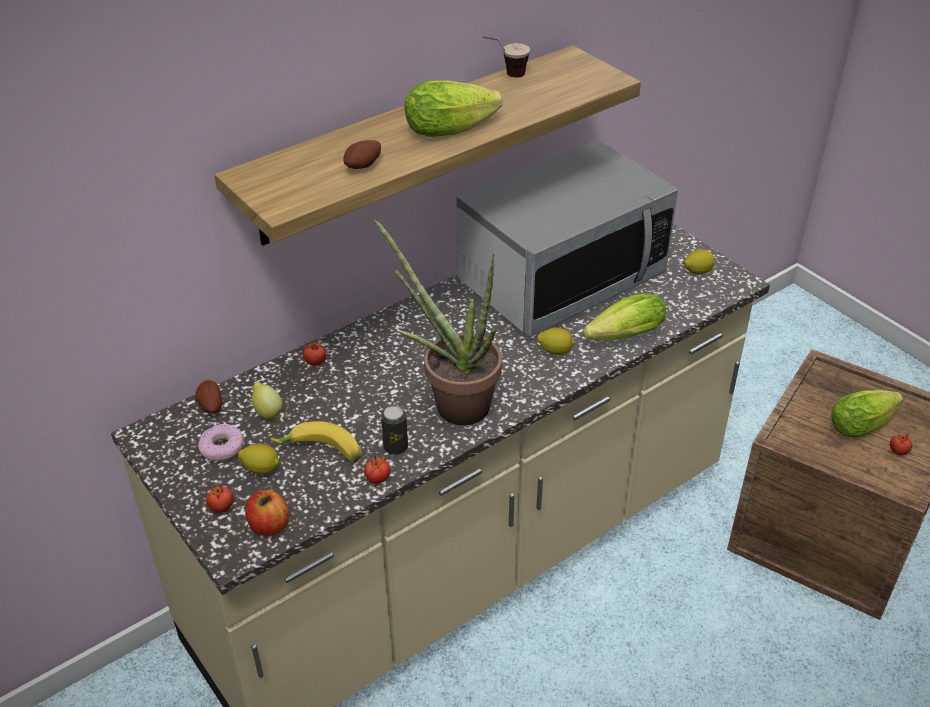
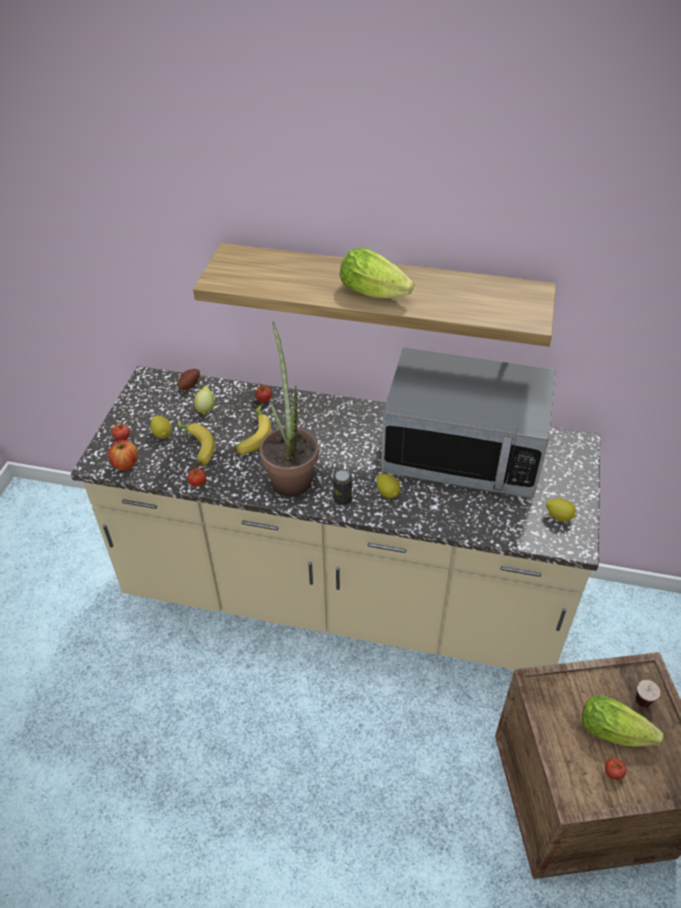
camera: 50 degrees right, 5 degrees up
donut [198,424,244,461] -> none
potato [343,140,381,169] -> none
can [381,406,408,455] -> can moved to [333,470,352,506]
cup [482,36,530,77] -> cup moved to [623,668,660,707]
lettuce [583,293,666,340] -> none
none -> banana [234,406,271,455]

